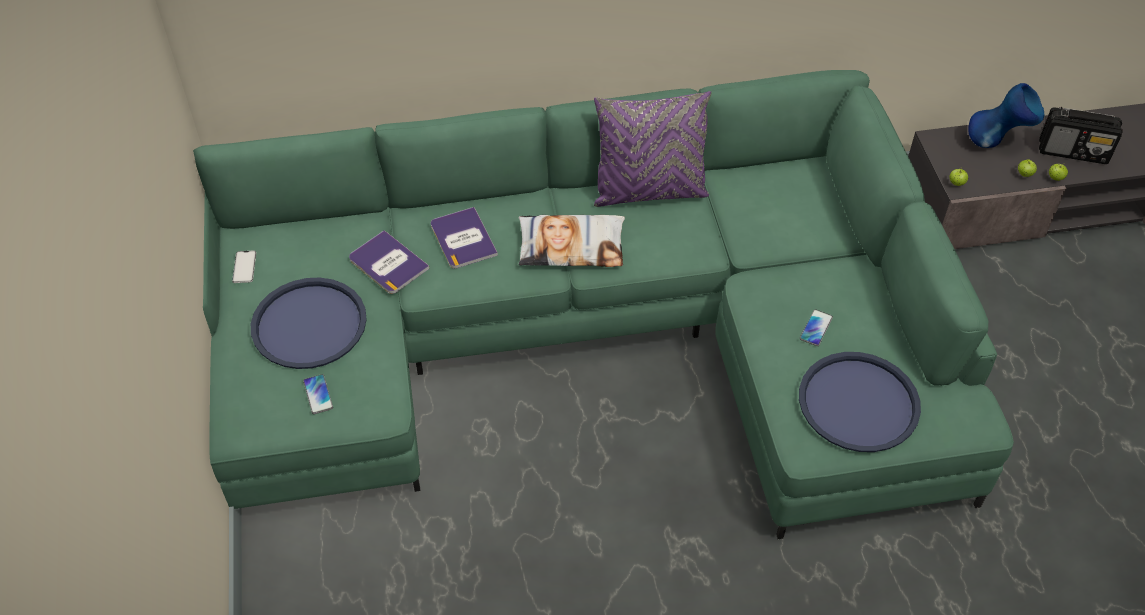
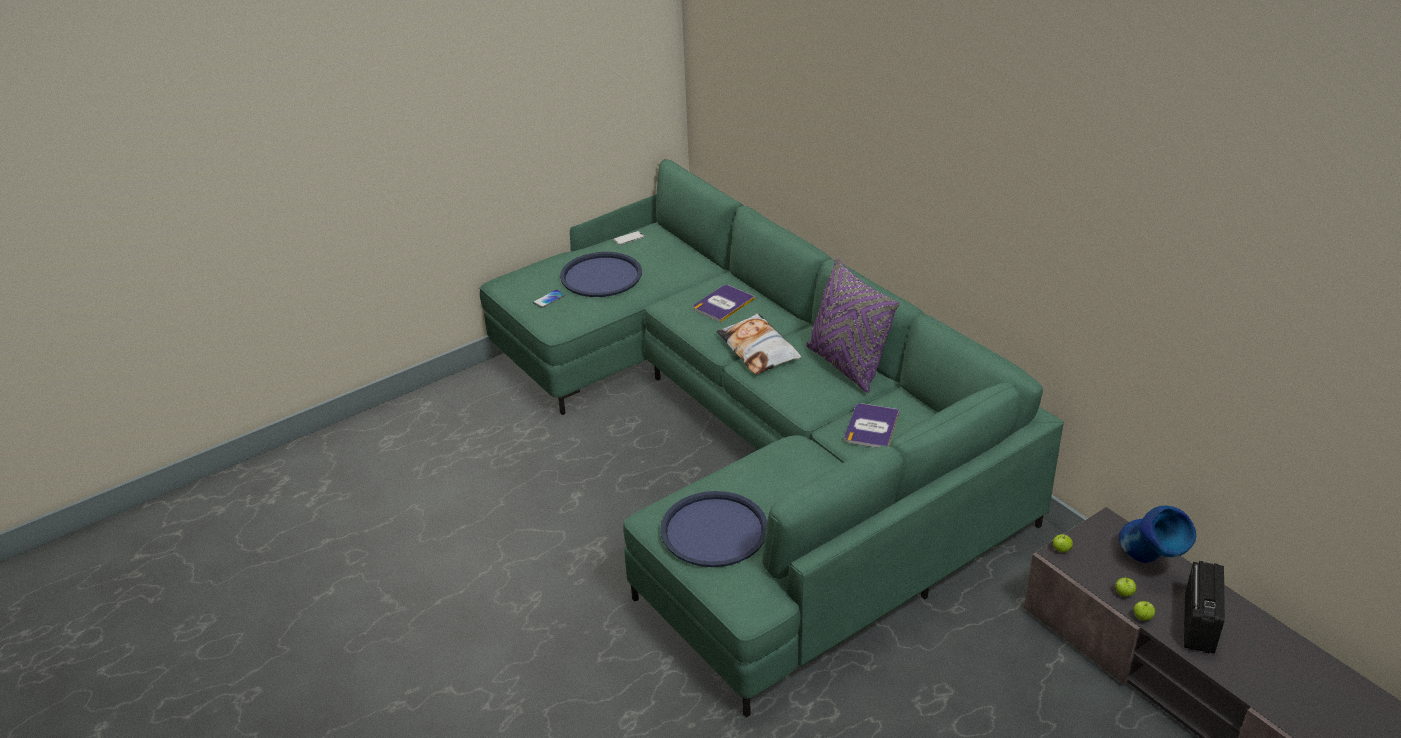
camera: 65 degrees right, 15 degrees down
book [349,230,430,294] -> book moved to [845,403,899,448]
phone [800,309,833,346] -> none
radio [1039,107,1123,164] -> radio turned 150 degrees counterclockwise [1184,561,1225,654]

